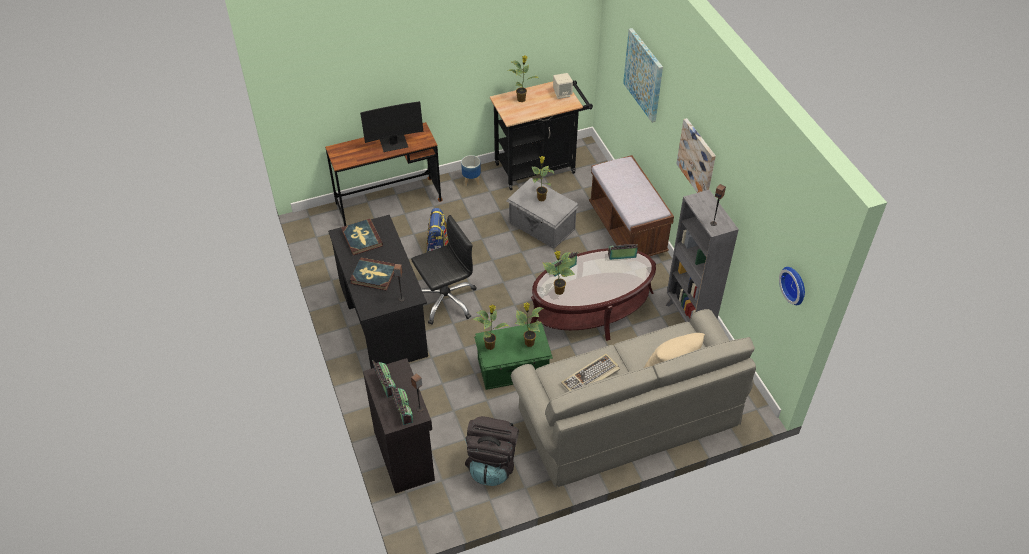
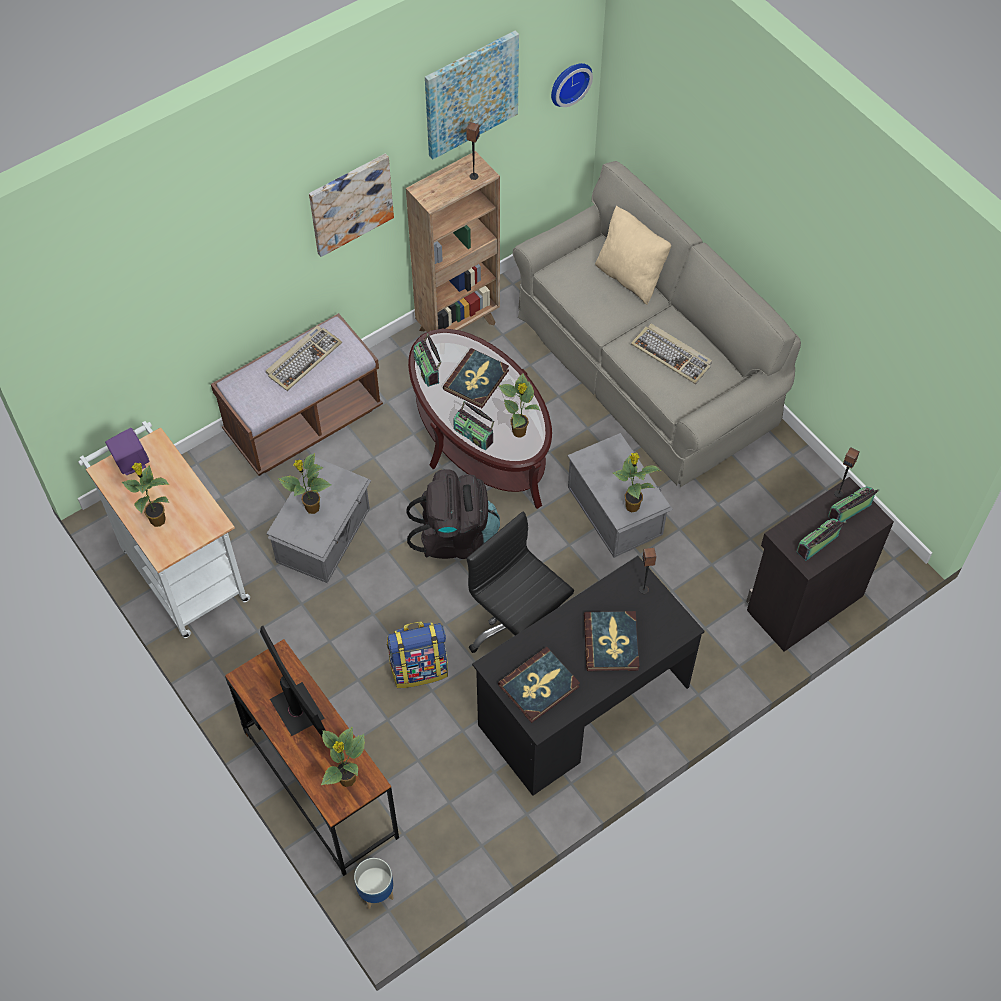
camera: 105 degrees left, 10 degrees up
planter [461,155,481,186] -> planter moved to [354,858,394,909]
black backpack [465,416,519,486] -> black backpack moved to [407,469,500,559]
green storage box [474,323,553,390] -> grey storage box [568,433,673,558]
black cart [490,80,593,190] -> white cart [78,421,250,638]
potted plant [514,302,544,347] -> potted plant moved to [321,726,365,787]
beige speaker [553,73,573,99] -> purple speaker [105,428,149,475]
picture [623,28,663,123] -> picture moved to [425,31,519,160]
grey bookcase [666,190,739,322] -> brown bookcase [406,151,500,332]
none -> keyboard [266,326,342,391]
none -> book [443,348,509,408]

